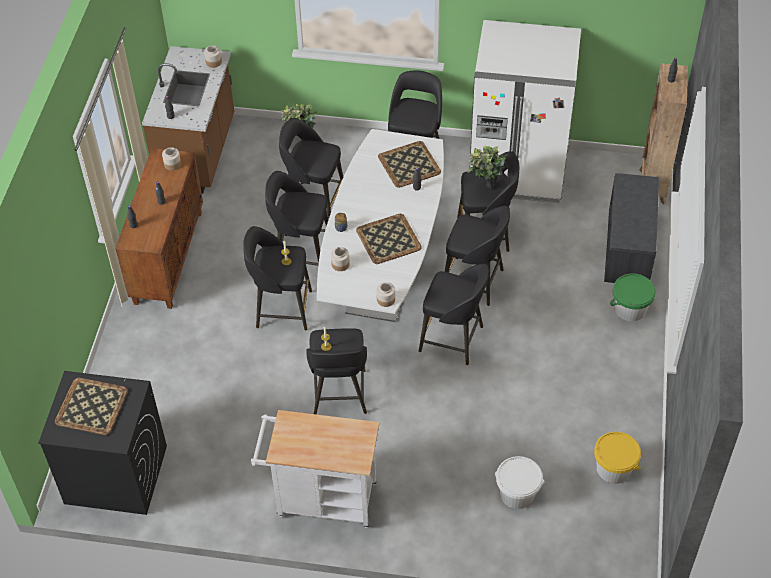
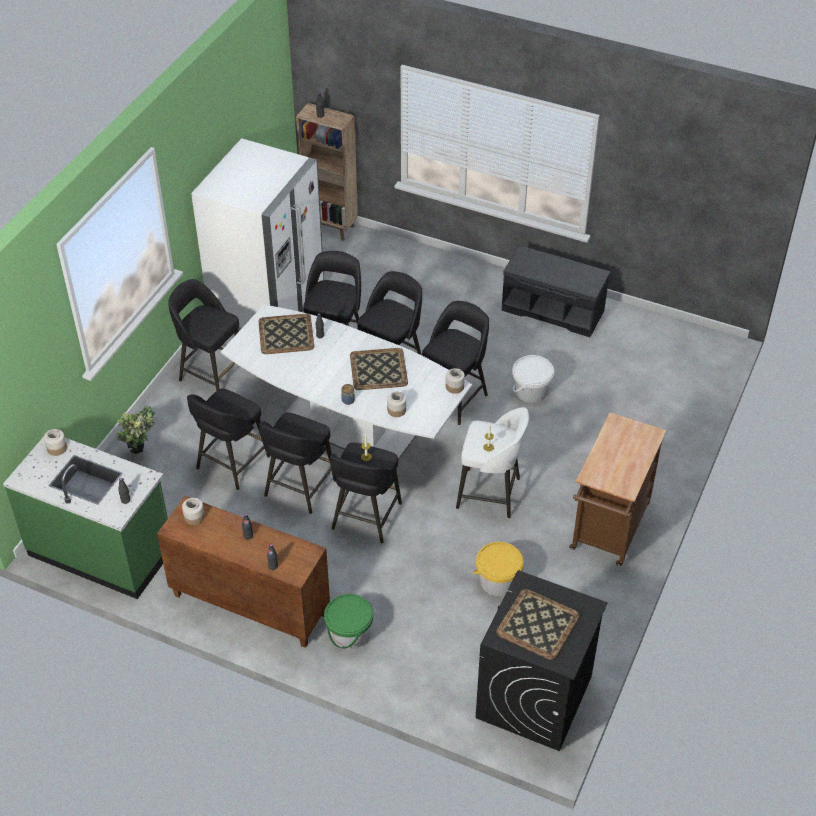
camera: 75 degrees left, 5 degrees down
brown counter [142,46,234,194] -> green counter [3,437,168,599]
white cart [251,410,379,528] -> brown cart [569,412,666,566]
black stool [306,328,367,415] -> white stool [456,407,529,518]
potted plant [468,146,508,189] -> none
white bucket [495,456,545,509] -> white bucket moved to [512,355,554,403]
yellow bucket [594,432,641,484] -> yellow bucket moved to [473,542,524,596]
grey bench [604,173,659,283] -> grey bench moved to [502,245,610,337]
green bucket [610,273,656,321] -> green bucket moved to [324,594,373,650]

